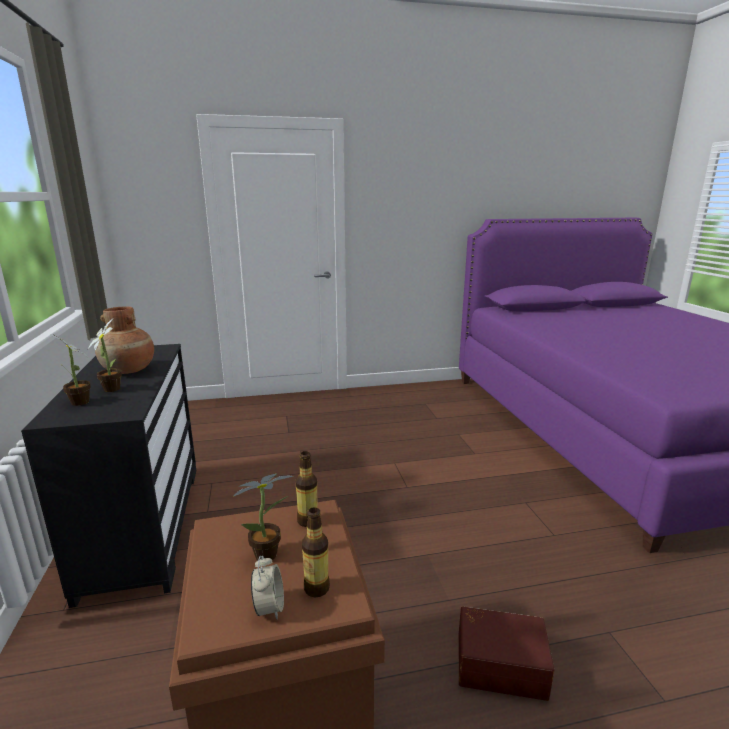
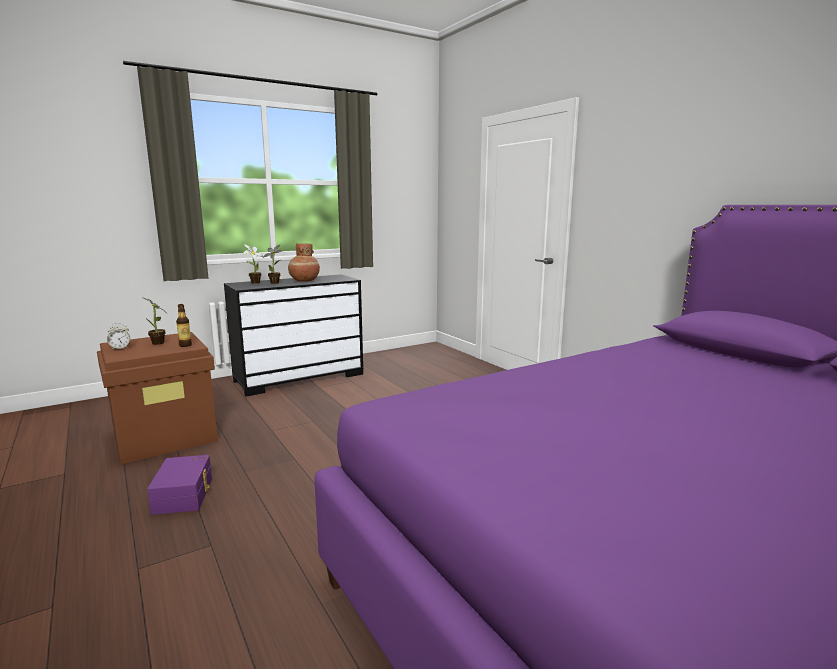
camera: 70 degrees right, 5 degrees down
bottle [302,507,330,598] -> none
brown storage box [458,607,554,701] -> purple storage box [147,455,212,515]

